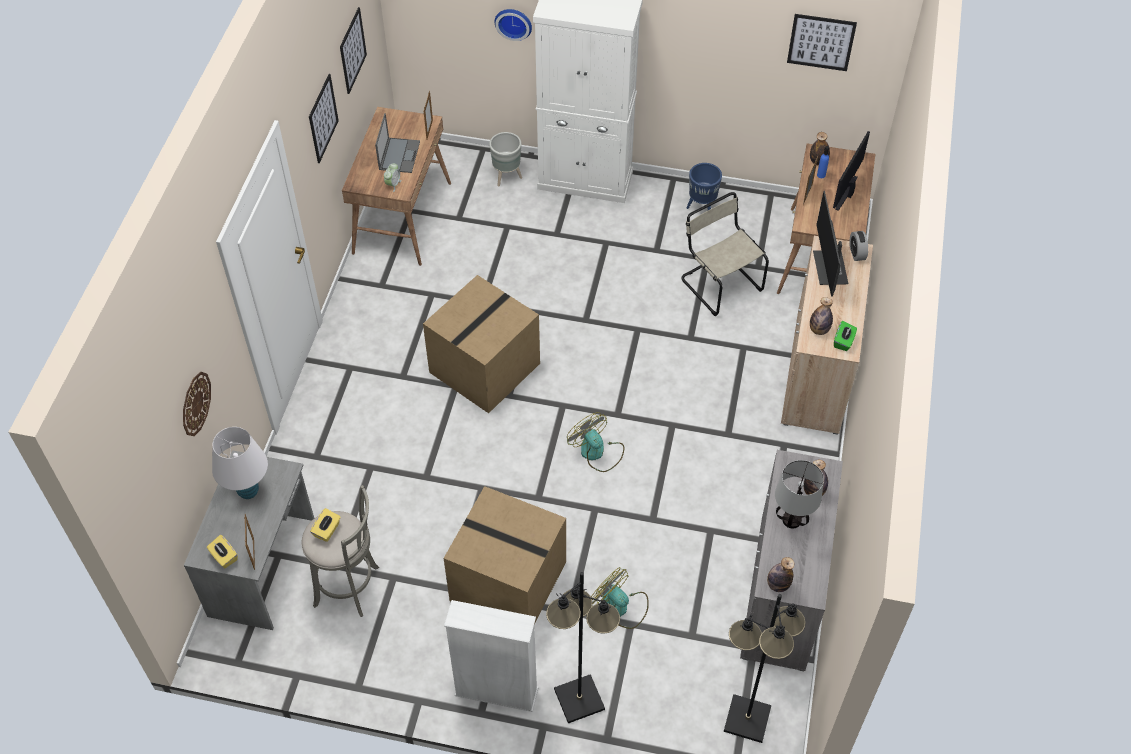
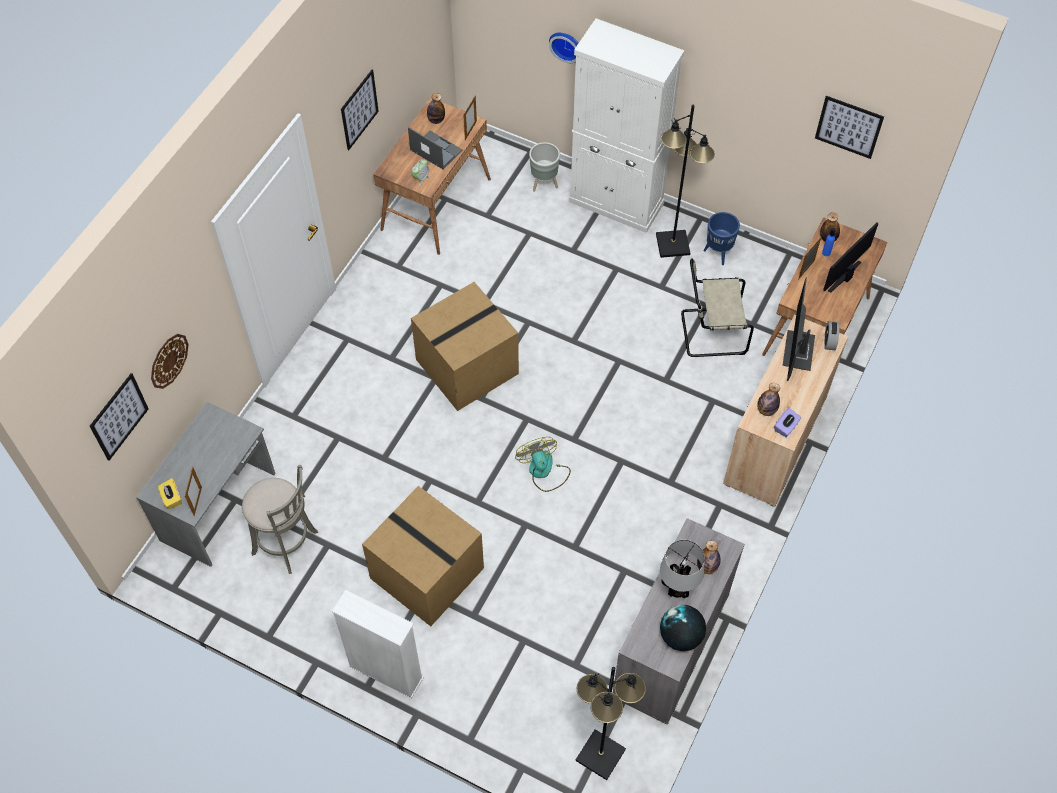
camera: 15 degrees right, 5 degrees up
white table lamp [212,427,268,499] -> none
yellow tissue box [310,508,341,542] -> none
picture [340,7,367,94] -> picture moved to [90,373,149,461]
laptop [375,113,420,173] -> laptop turned 75 degrees counterclockwise [408,127,463,169]
black floor lamp [546,572,620,723] -> black floor lamp moved to [656,105,715,258]
fan [591,567,649,629] -> none
beige chair [681,192,769,316] -> beige chair turned 75 degrees counterclockwise [681,258,754,357]
bottle [767,557,794,592] -> bottle moved to [427,93,445,124]
green tissue box [834,321,857,351] -> purple tissue box [774,407,801,437]
none -> globe [660,605,706,651]

